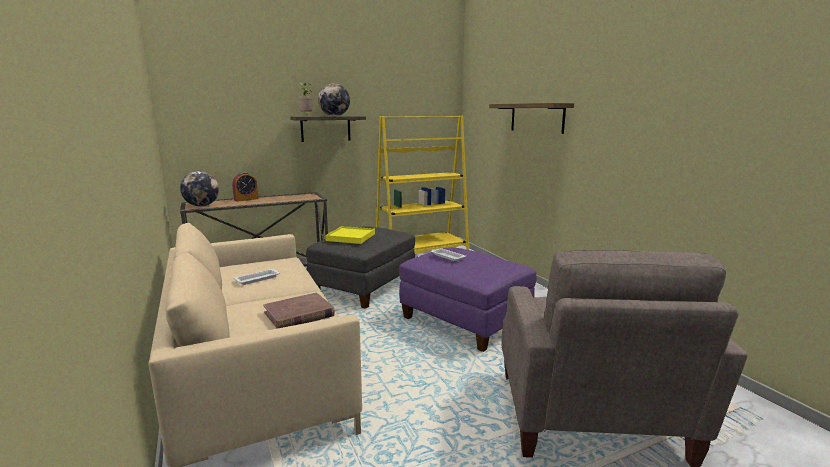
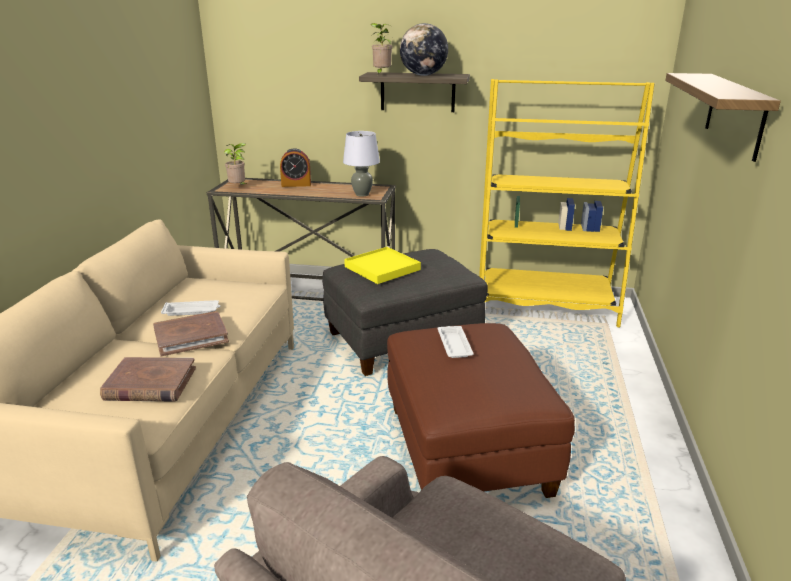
camera: 35 degrees right, 10 degrees up
globe [180,171,219,206] -> potted plant [224,143,248,185]
purple ottoman [399,247,537,352] -> brown ottoman [387,323,575,498]
none -> brown book [153,311,229,356]
none -> grey table lamp [343,131,380,197]

